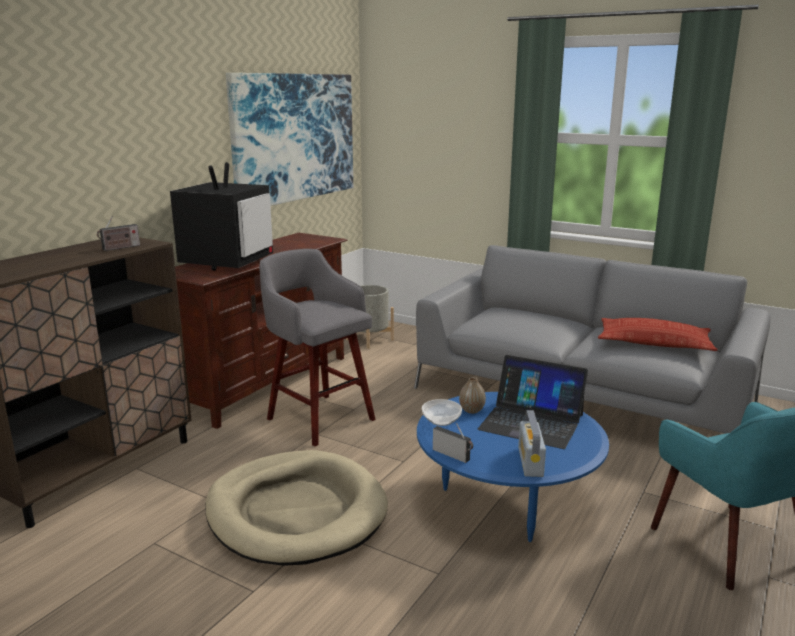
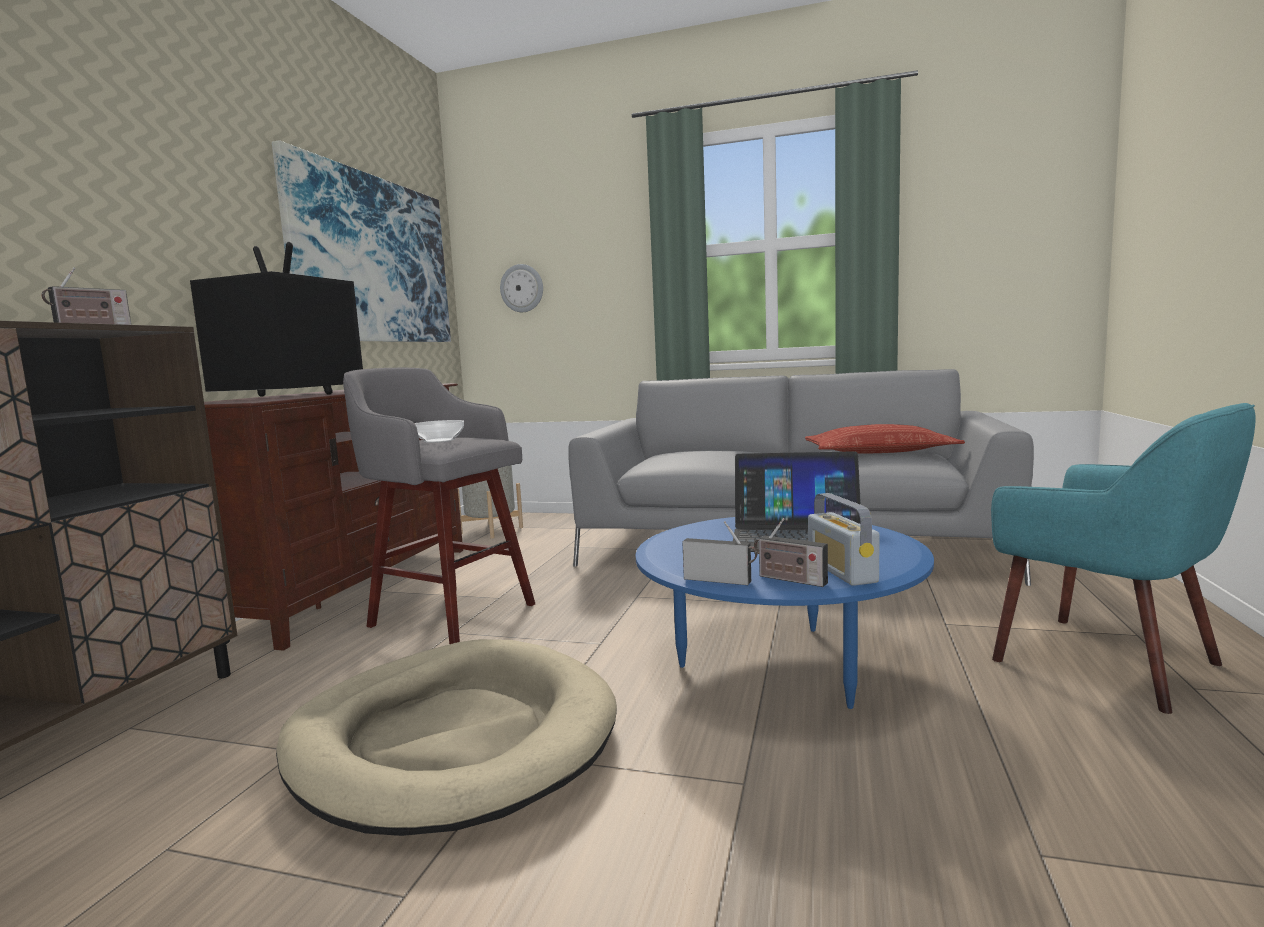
camera: 15 degrees left, 10 degrees down
television [170,162,273,271] -> television turned 75 degrees counterclockwise [190,242,363,397]
bowl [422,399,462,426] -> bowl moved to [414,420,464,443]
vase [459,377,486,414] -> none
none -> wall clock [500,264,543,312]
none -> radio [754,518,828,587]

